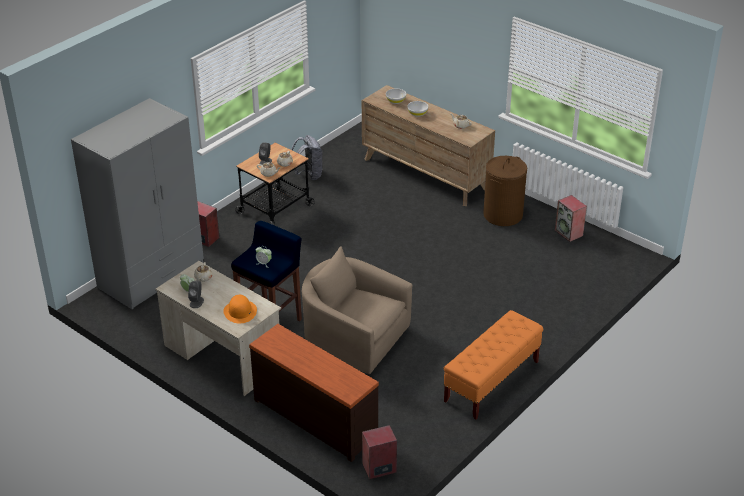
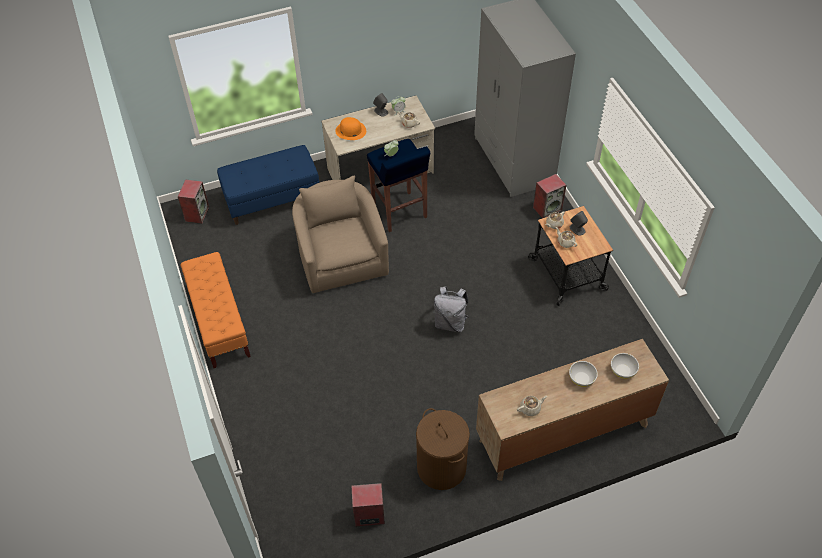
camera: 120 degrees right, 15 degrees up
brown dresser [249,324,379,462] -> blue bench [217,145,319,225]
grey backpack [291,135,322,180] -> grey backpack moved to [433,286,469,332]
beige armchair [302,246,412,374] -> beige armchair turned 75 degrees counterclockwise [292,176,389,293]

